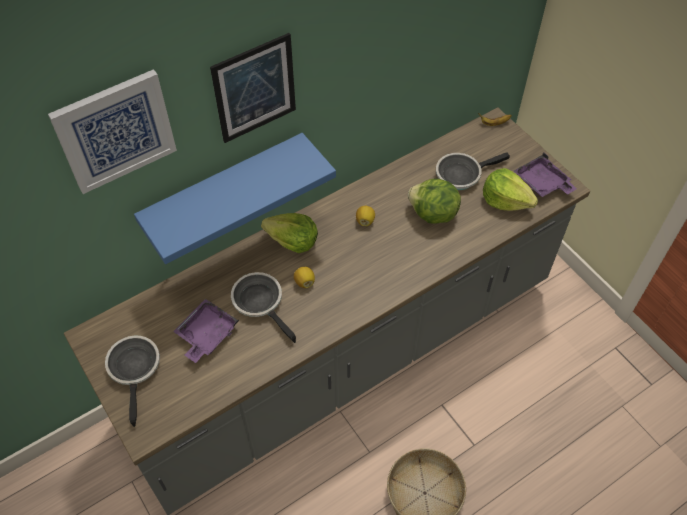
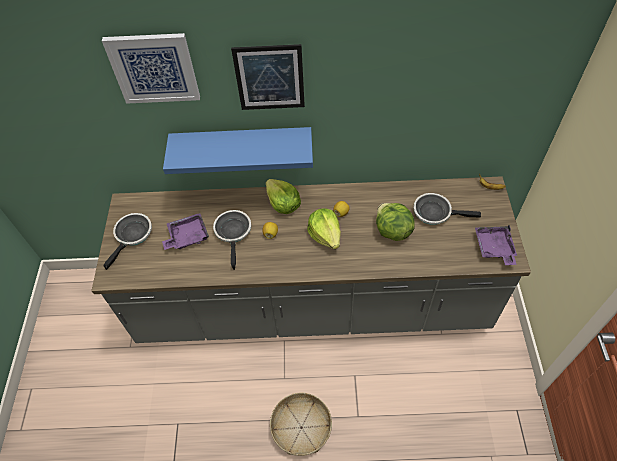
camera: 35 degrees right, 0 degrees up
lettuce [483,168,538,211] -> lettuce moved to [307,208,341,249]

